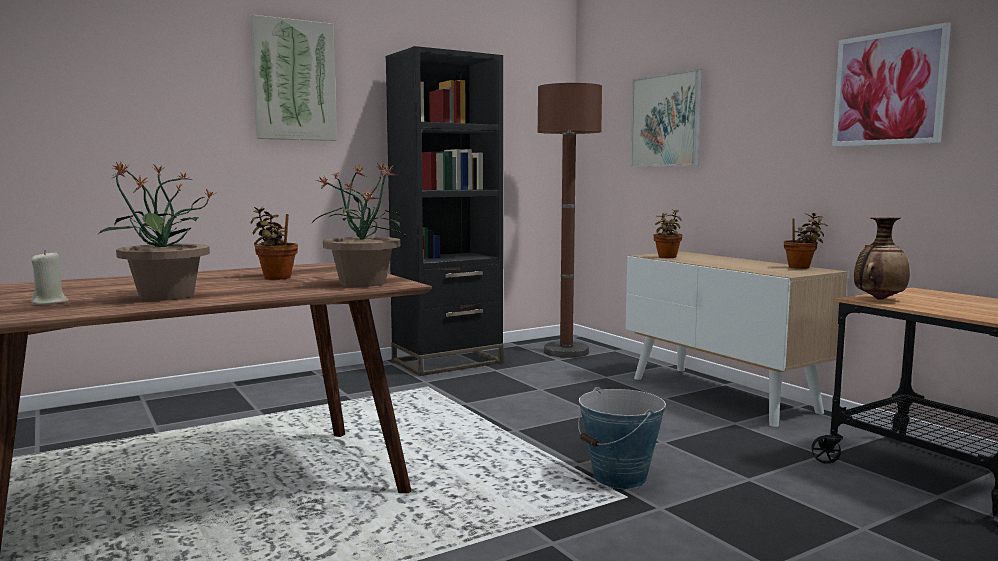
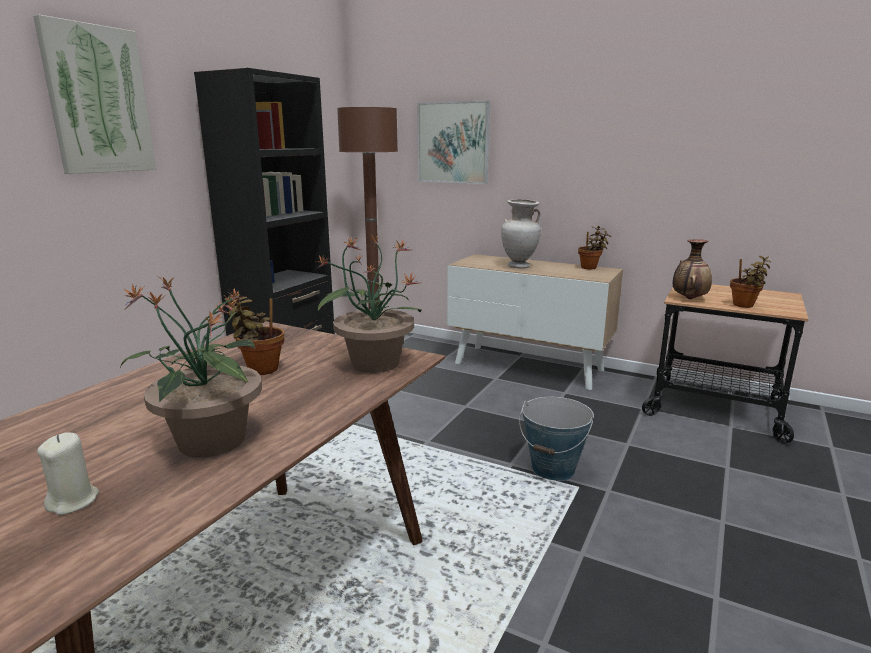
camera: 30 degrees left, 10 degrees up
potted plant [653,209,682,258] -> potted plant moved to [730,256,771,308]
picture [832,22,951,146] -> none
none -> beige vase [501,199,541,269]

